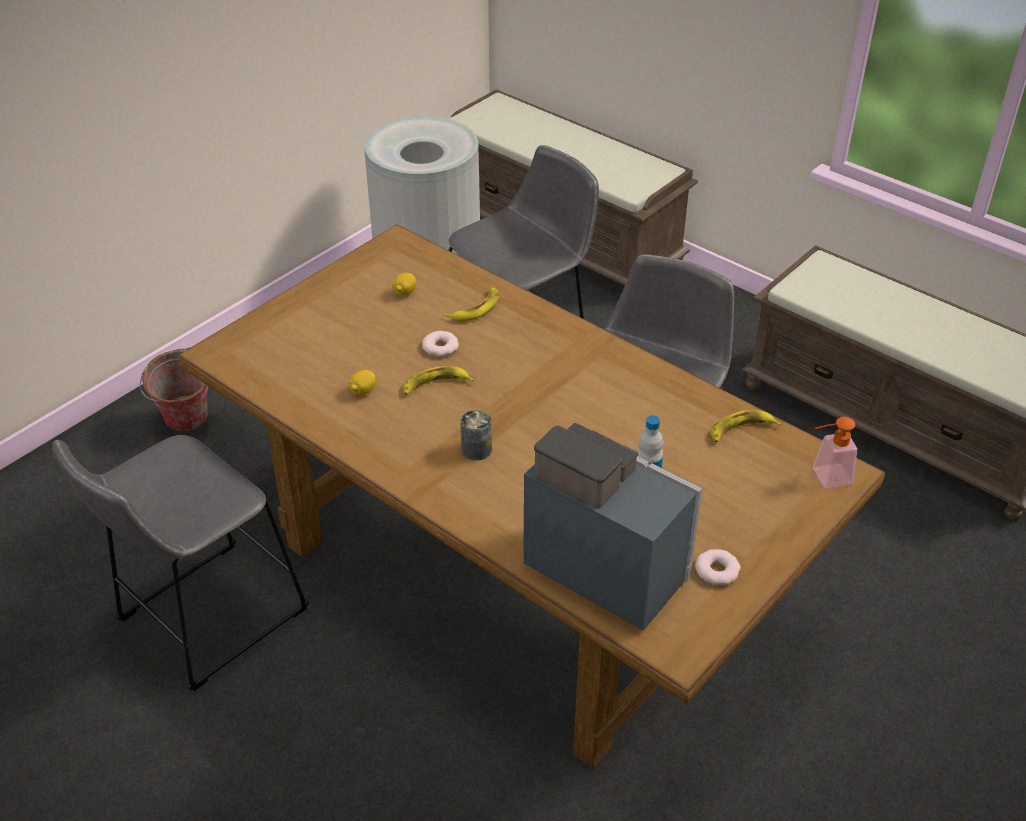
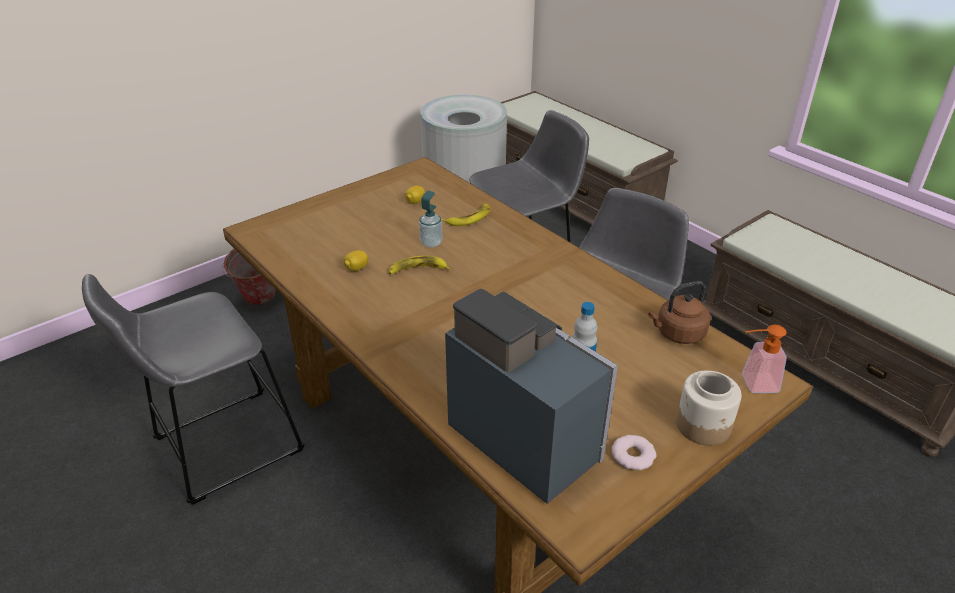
camera: 10 degrees right, 5 degrees down
donut [422,331,459,357] -> soap dispenser [419,191,442,248]
can [460,409,492,461] -> none
banana [711,410,782,442] -> brown kettle [648,281,711,344]
none -> jar [676,371,742,446]

